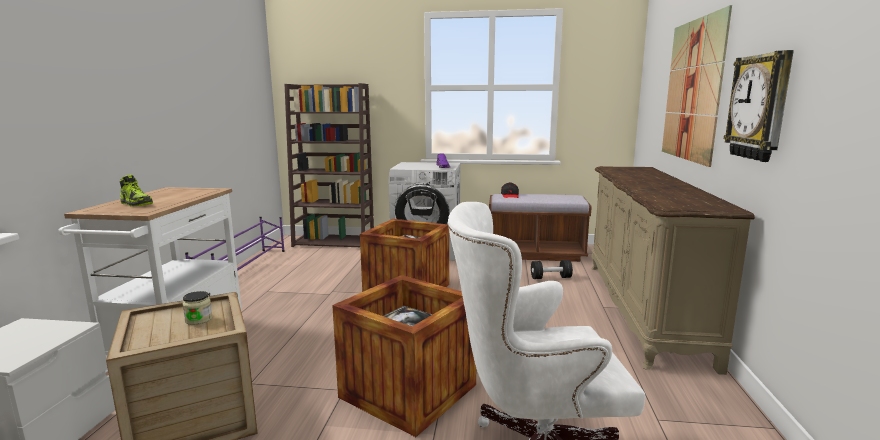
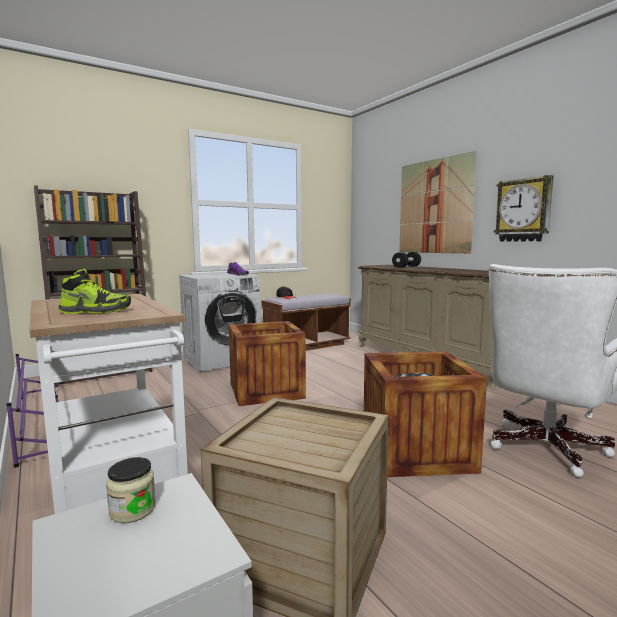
camera: 40 degrees left, 5 degrees down
jar [183,291,213,325] -> jar moved to [106,457,156,523]
black dumbbell [531,260,573,279] -> black dumbbell moved to [392,252,421,268]

